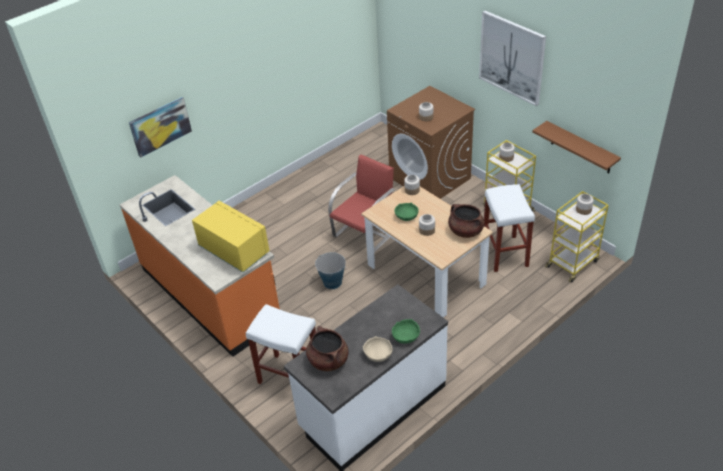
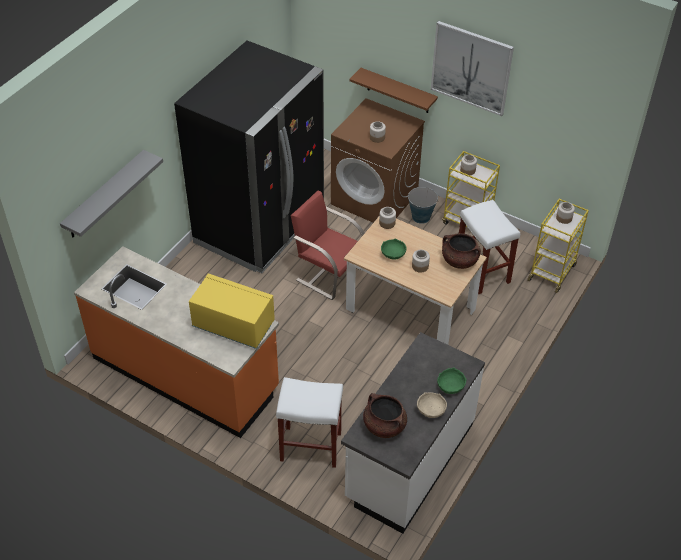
camera: 20 degrees left, 5 degrees up
picture [129,97,192,158] -> grey shelf [60,150,163,237]
bucket [315,252,347,289] -> bucket moved to [408,187,438,224]
red chair [328,154,395,253] -> red chair turned 75 degrees counterclockwise [291,191,365,300]
brown shelf [532,121,621,173] -> brown shelf moved to [349,68,438,113]
none -> black fridge [174,40,324,273]

